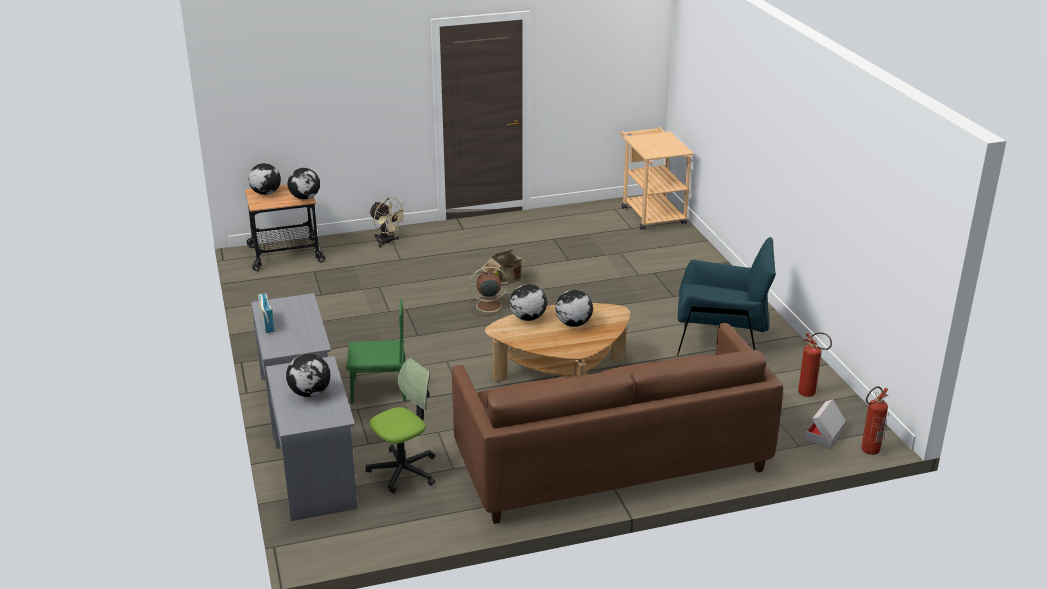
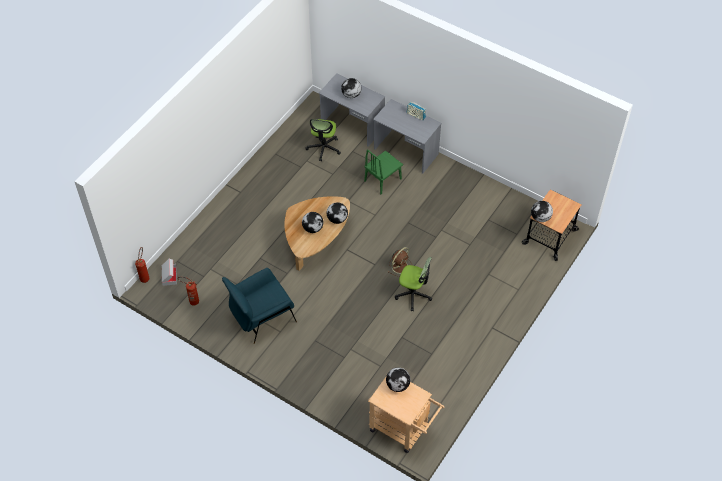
camera: 140 degrees right, 25 degrees up
globe [248,163,281,195] -> globe moved to [386,368,411,392]
beige fan [369,197,407,247] -> none
brown sofa [452,323,783,524] -> none
cardboard box [481,249,532,286] -> office chair [395,257,432,311]

